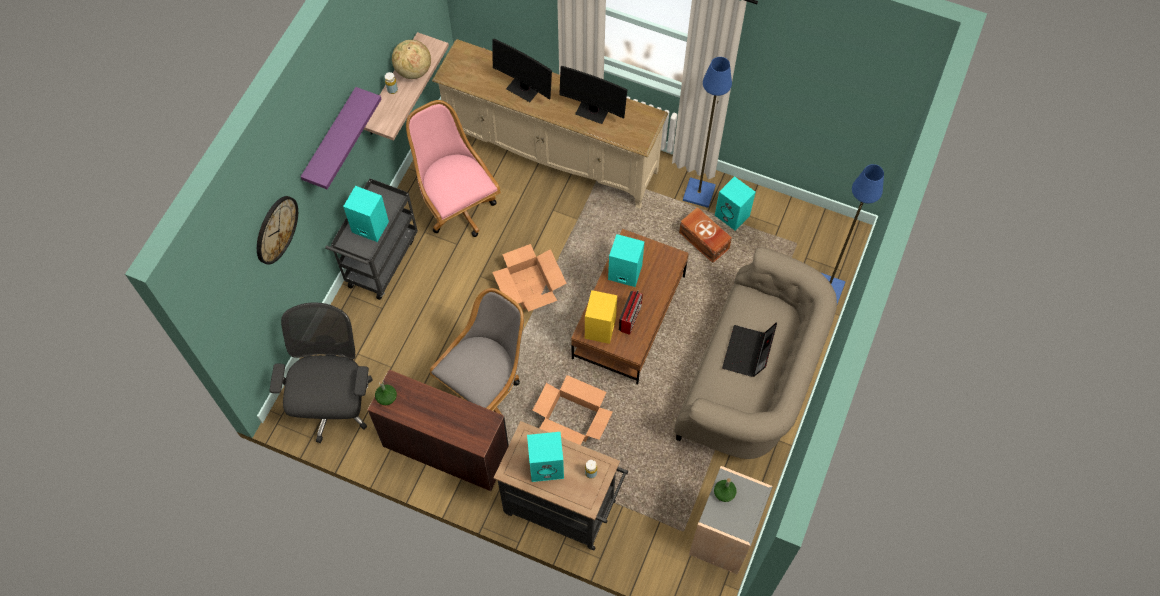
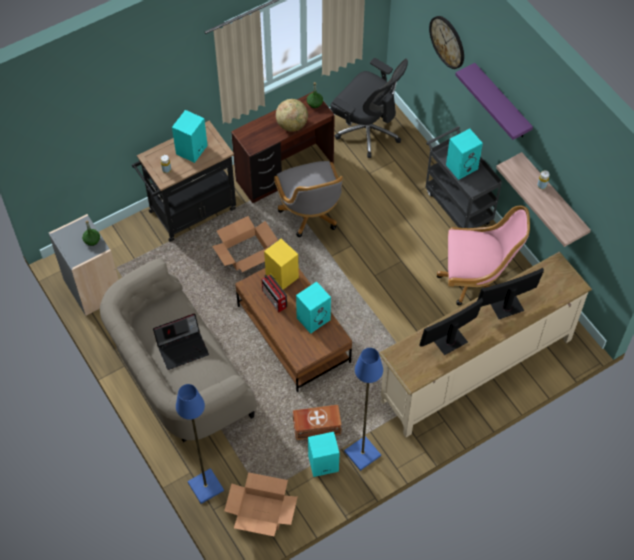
camera: 125 degrees right, 5 degrees down
globe [392,40,431,79] -> globe moved to [276,99,308,132]
cardboard box [492,244,567,312] -> cardboard box moved to [224,472,297,536]
laptop [722,322,777,377] -> laptop turned 105 degrees clockwise [153,313,209,370]

